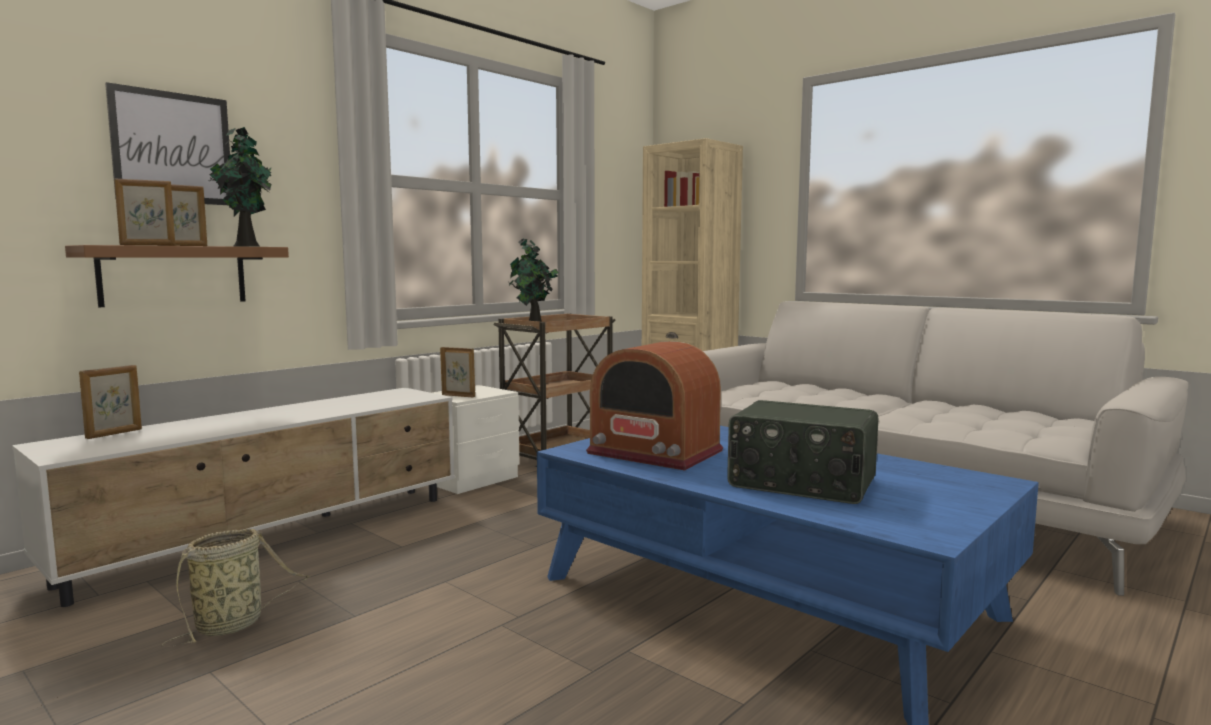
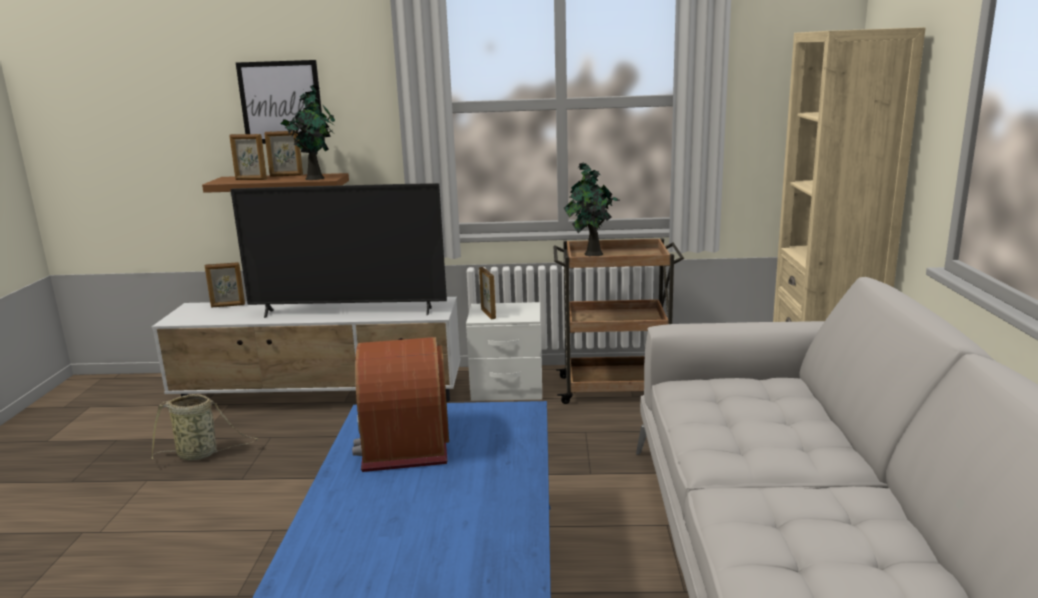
camera: 50 degrees right, 10 degrees up
radio [727,400,878,504] -> none
none -> television [230,183,447,318]

